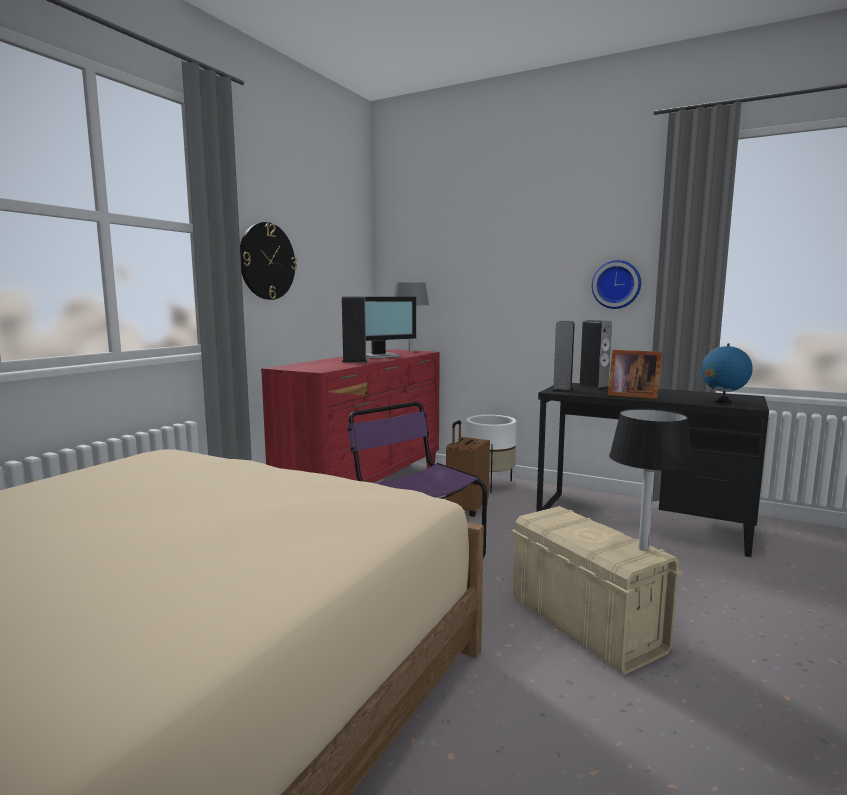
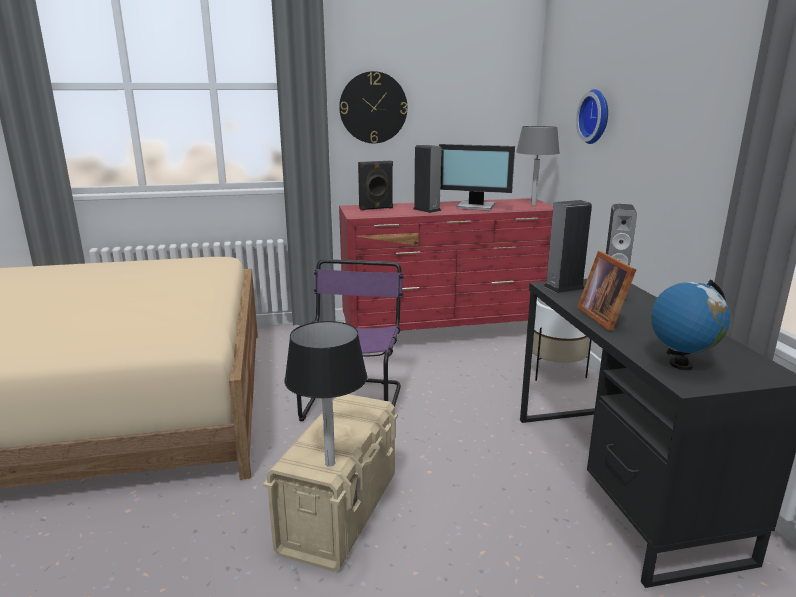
camera: 50 degrees right, 10 degrees up
brown suitcase [446,420,490,517] -> none
wall clock [592,260,641,309] -> wall clock moved to [576,89,608,144]
none -> black speaker [358,161,393,210]

